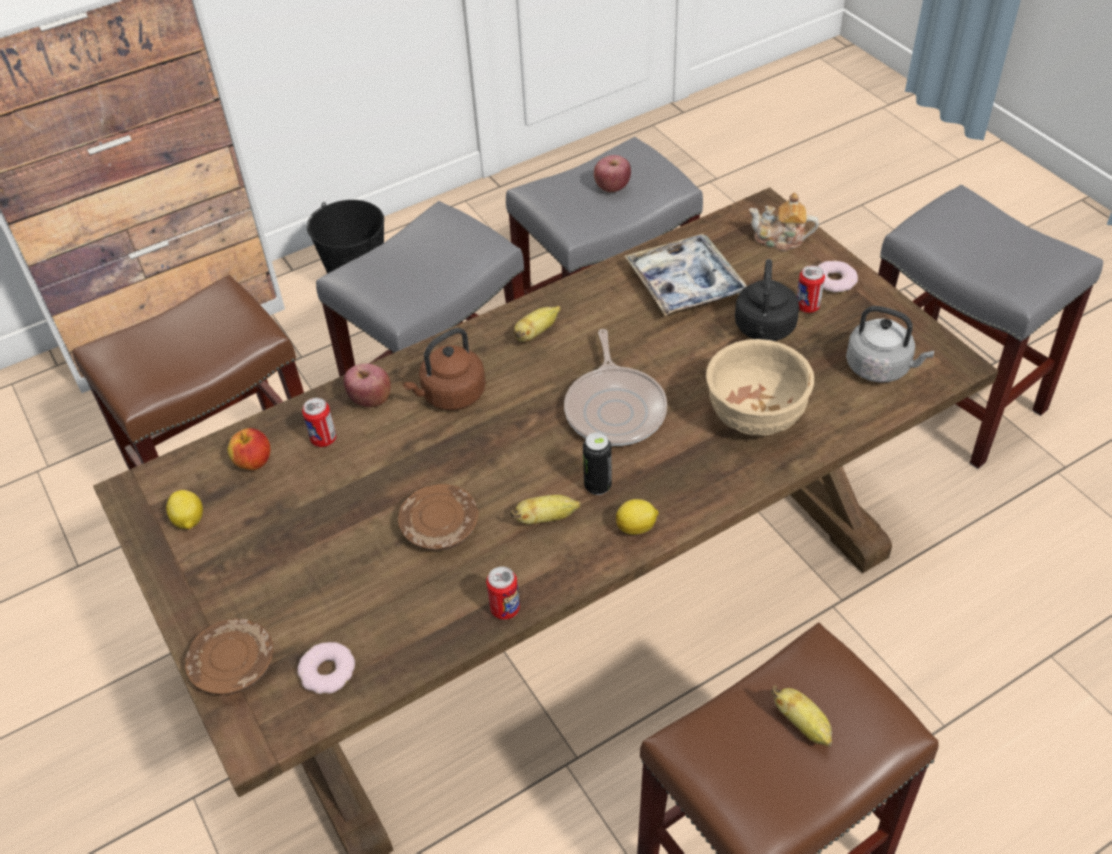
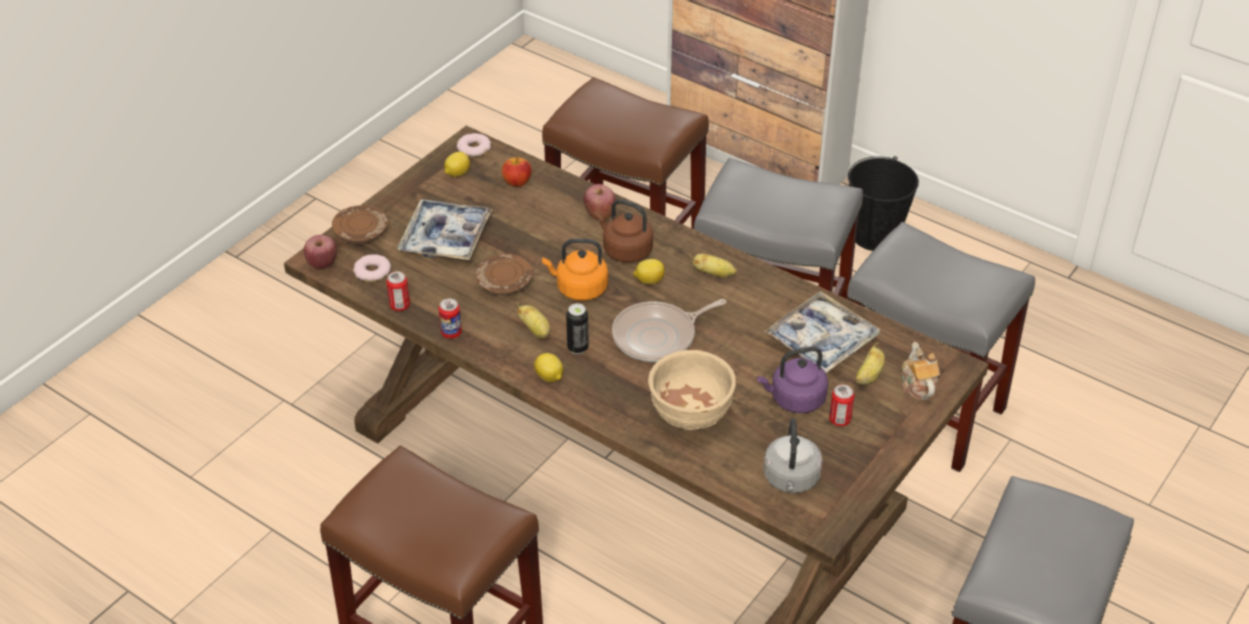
camera: 65 degrees right, 5 degrees down
can [302,398,336,447] -> can moved to [386,271,410,311]
apple [594,155,631,192] -> apple moved to [304,235,337,269]
black kettle [735,259,799,341] -> purple kettle [757,347,828,413]
banana [771,685,832,747] -> banana moved to [855,342,885,385]
donut [818,261,858,293] -> donut moved to [457,133,491,157]
none -> tray [397,199,493,260]
none -> orange kettle [542,239,608,301]
none -> lemon [633,259,665,285]

